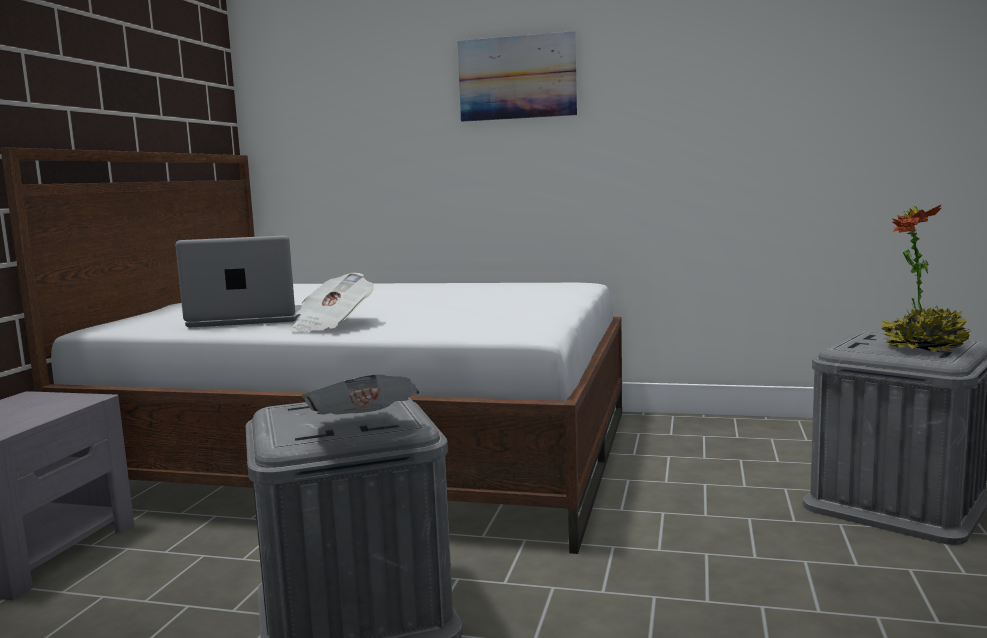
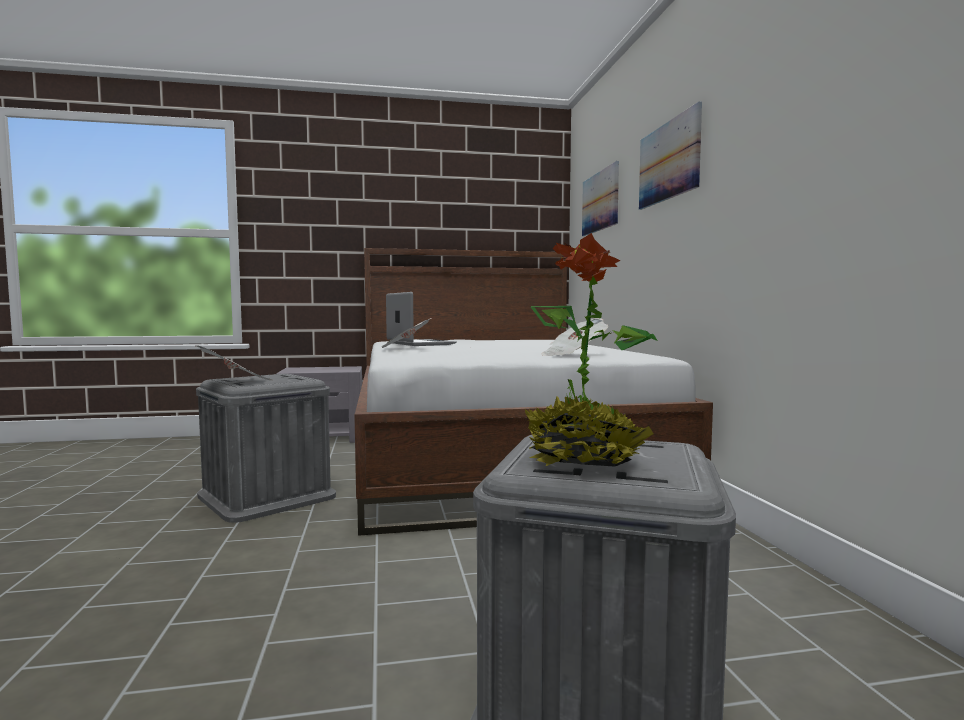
camera: 65 degrees right, 5 degrees down
none -> newspaper [541,318,608,356]
none -> picture [582,161,619,236]

